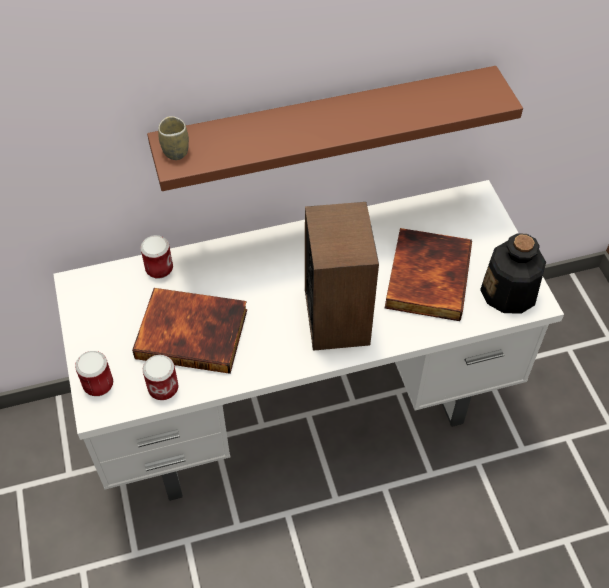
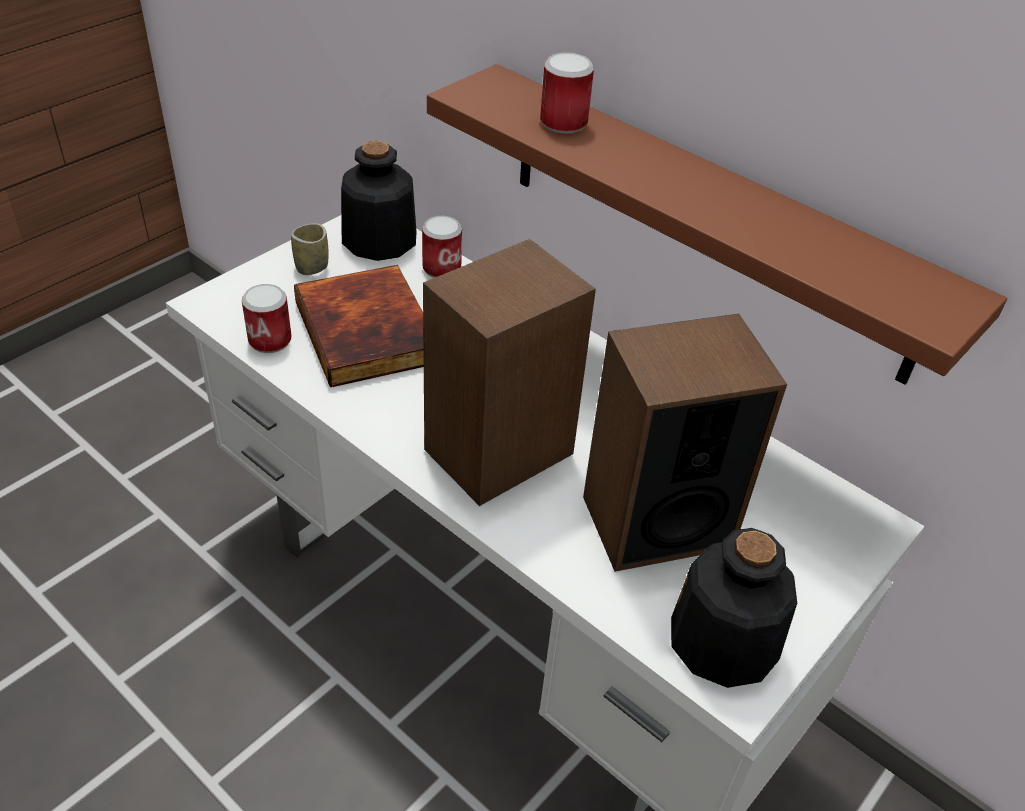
camera: 55 degrees right, 10 degrees down
can [75,351,113,396] -> can moved to [540,52,594,134]
cup [158,116,189,160] -> cup moved to [291,223,328,275]
book [385,228,472,321] -> speaker [583,314,787,572]
none -> bottle [341,141,417,261]

